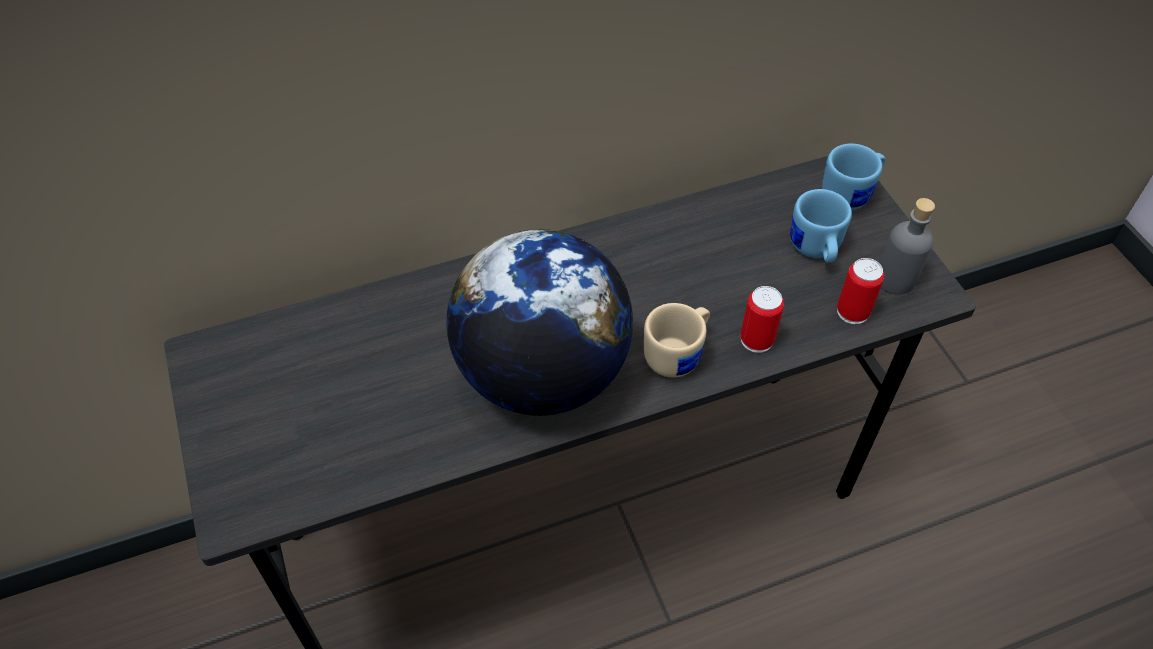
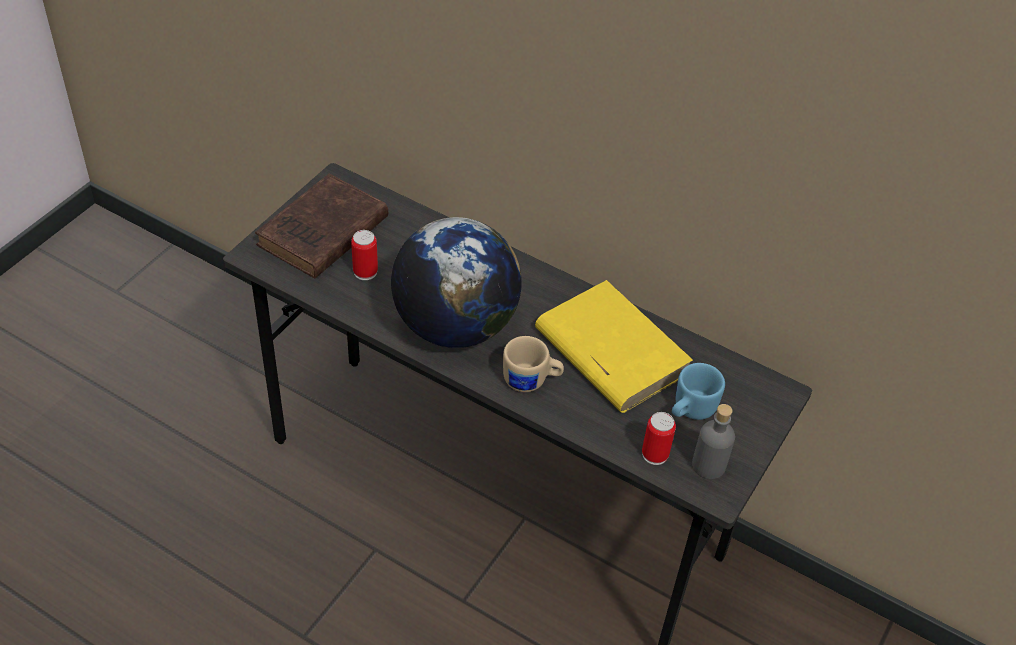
camera: 50 degrees right, 5 degrees down
can [740,286,784,353] -> can moved to [351,230,378,280]
blue mug [822,143,886,210] -> none
none -> brown book [255,174,388,279]
none -> yellow book [535,280,693,413]

